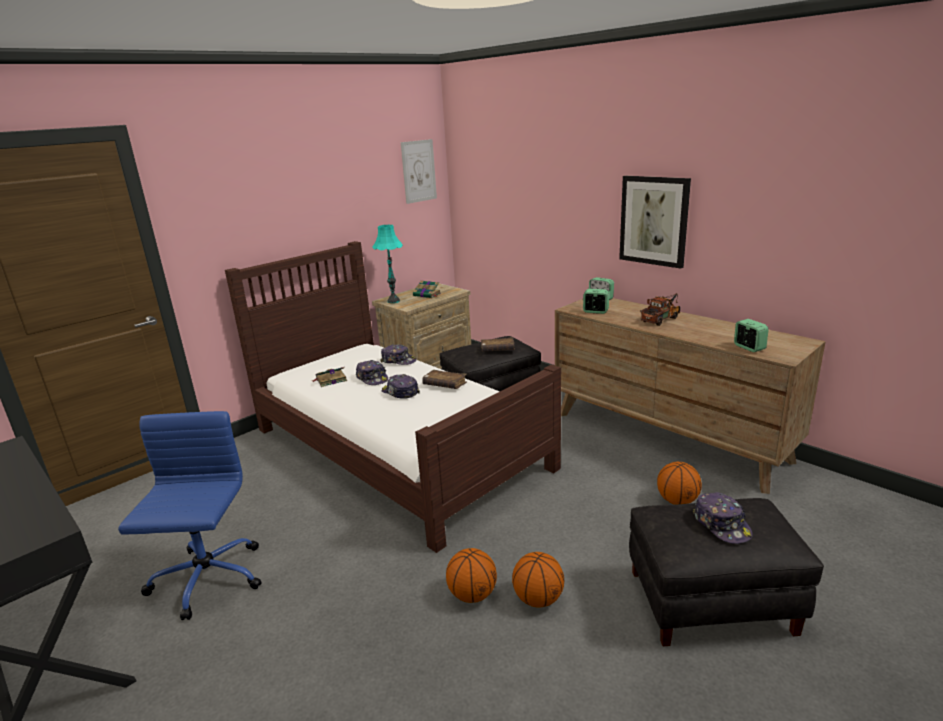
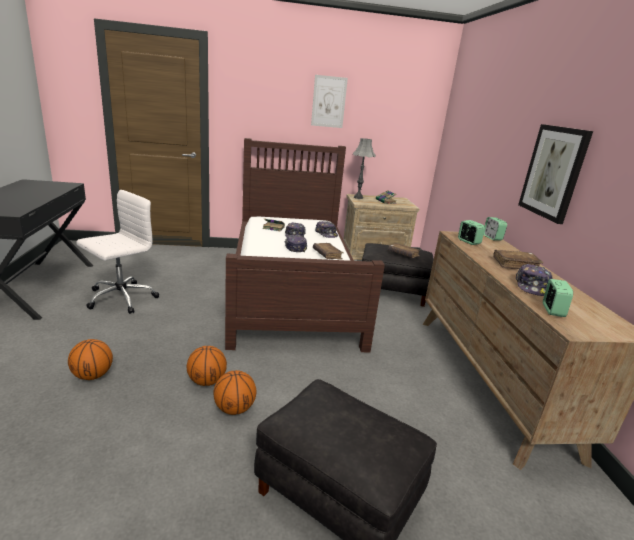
camera: 35 degrees right, 0 degrees up
blue office chair [118,411,262,620] -> white office chair [76,190,159,314]
turquoise table lamp [372,225,403,303] -> grey table lamp [353,138,376,199]
picture [401,139,437,204] -> picture moved to [311,75,348,128]
toy truck [640,293,680,326] -> brown book [493,250,543,269]
basketball [657,462,702,505] -> basketball moved to [68,339,113,380]
cap [693,492,753,544] -> cap moved to [516,264,552,296]

